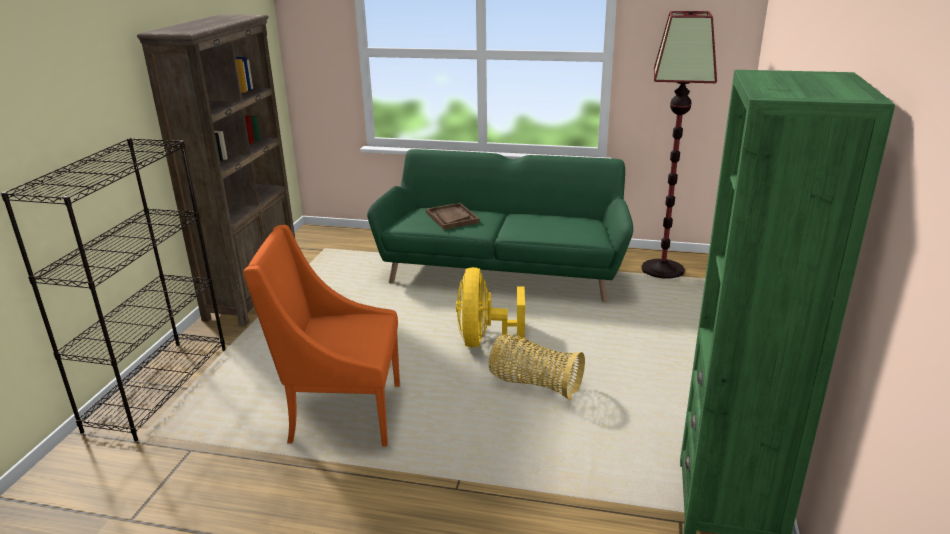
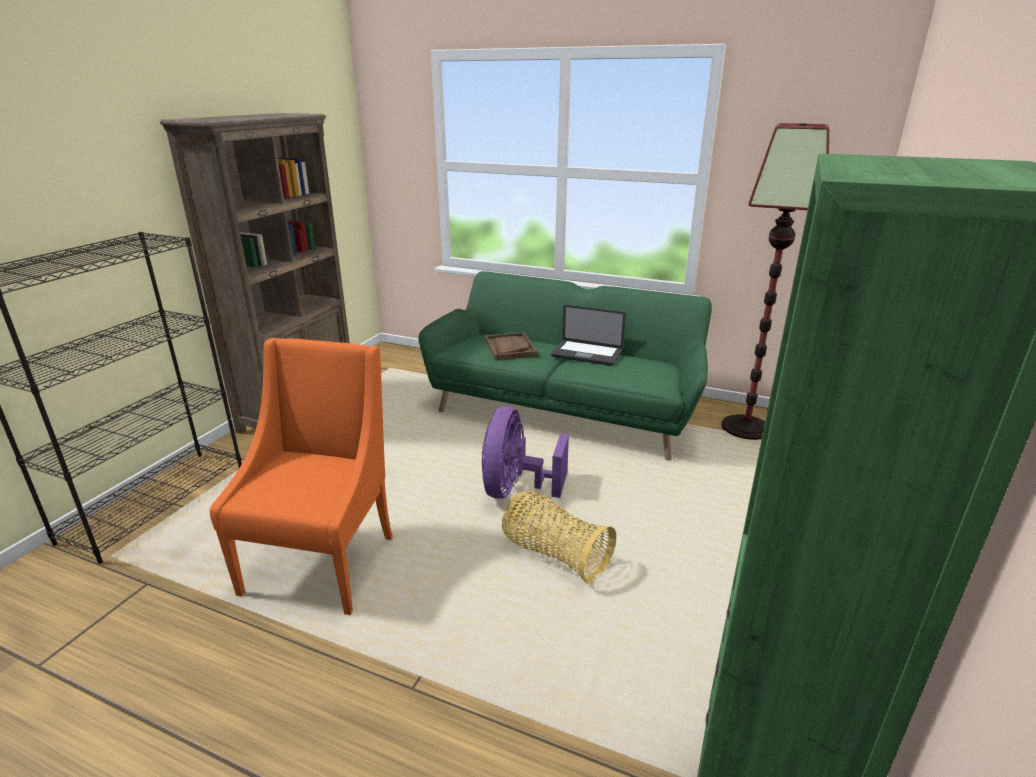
camera: 10 degrees right, 0 degrees up
orange armchair [244,225,400,447] -> orange armchair turned 90 degrees clockwise [210,338,393,615]
yellow fan [456,267,525,348] -> purple fan [482,407,569,499]
none -> laptop [551,305,626,366]

